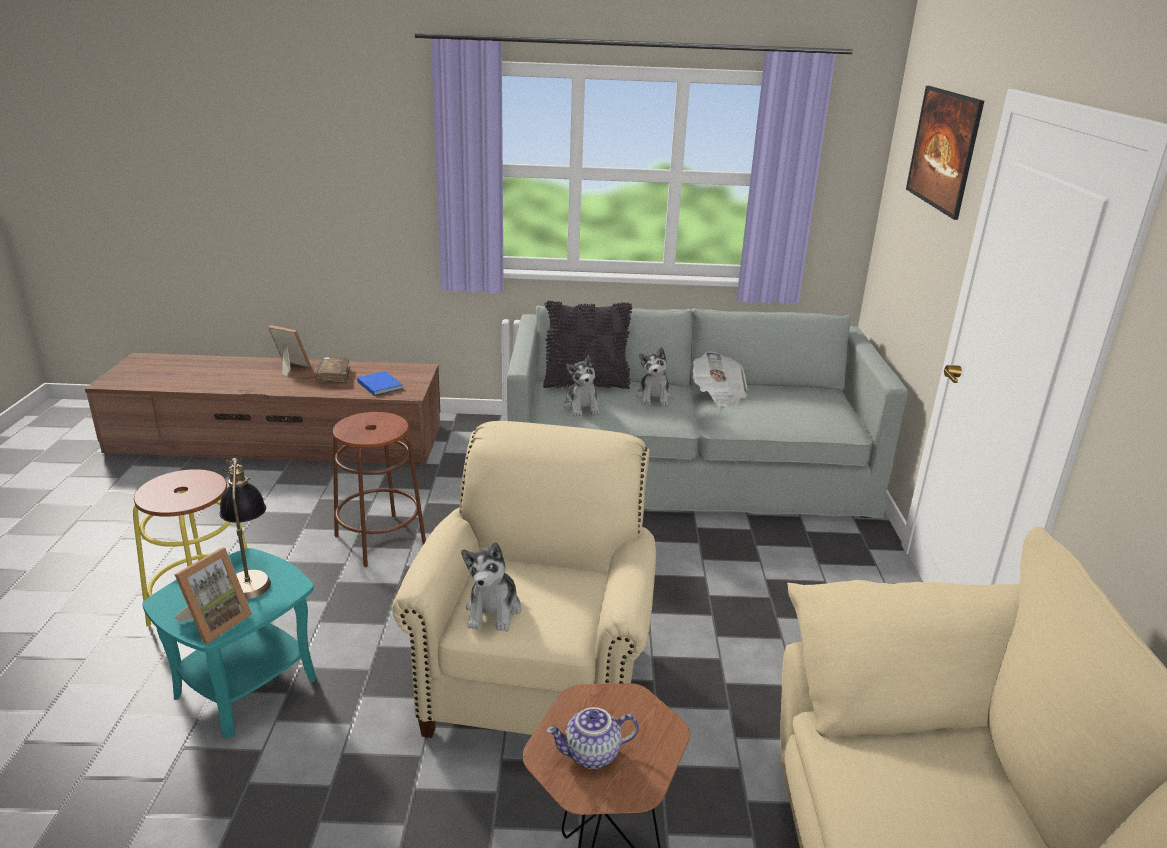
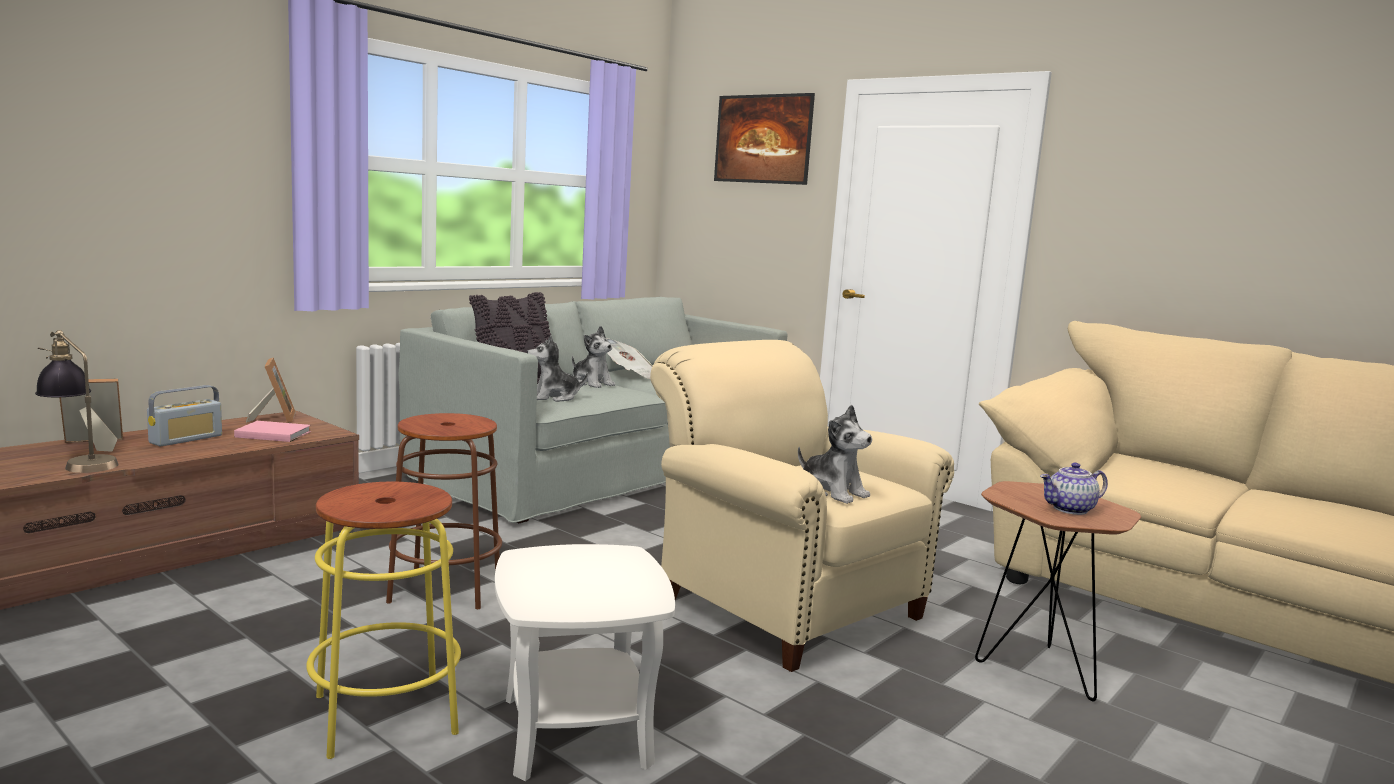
camera: 50 degrees left, 15 degrees down
turquoise side table [142,548,316,738] -> white side table [495,544,675,781]
picture frame [174,548,252,644] -> picture frame moved to [246,357,296,423]
table lamp [220,458,271,599] -> table lamp moved to [35,330,119,473]
brown book [316,357,350,384] -> radio [147,385,222,446]
blue book [357,371,403,396] -> pink book [234,421,311,442]
teapot [546,707,639,769] -> teapot turned 45 degrees clockwise [1040,463,1108,515]
plush toy [564,355,600,417] -> plush toy turned 135 degrees clockwise [527,335,588,402]

